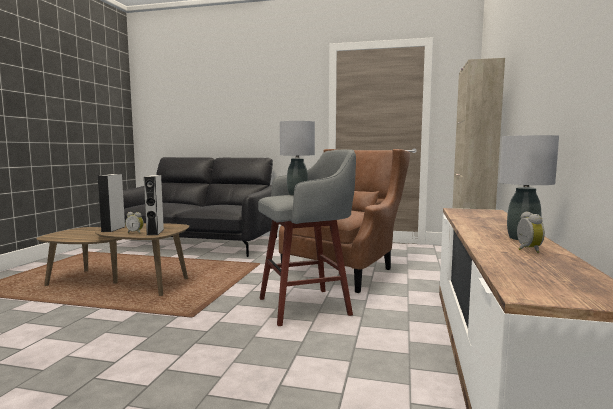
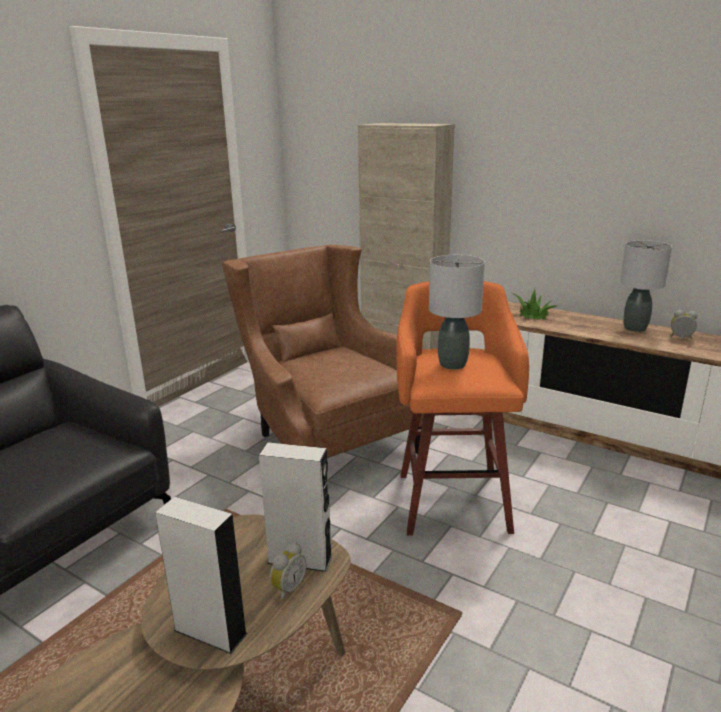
camera: 70 degrees left, 15 degrees up
grey stool [258,149,356,326] -> orange stool [396,281,529,535]
none -> potted plant [512,288,557,320]

